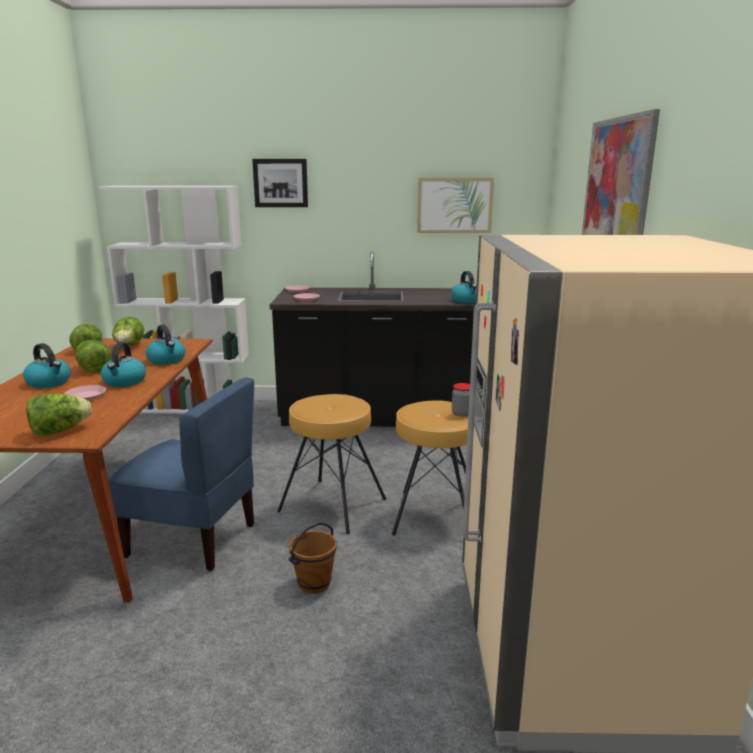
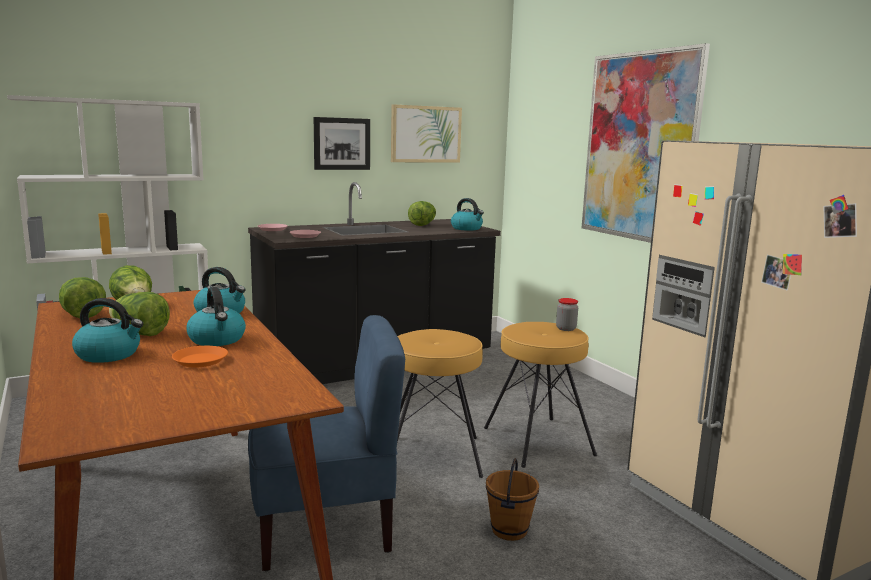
camera: 30 degrees left, 5 degrees down
lettuce [26,394,92,436] -> lettuce moved to [408,201,436,226]
pink plate [64,385,106,401] -> orange plate [172,346,228,368]
picture [252,159,308,207] -> picture moved to [314,117,370,170]

